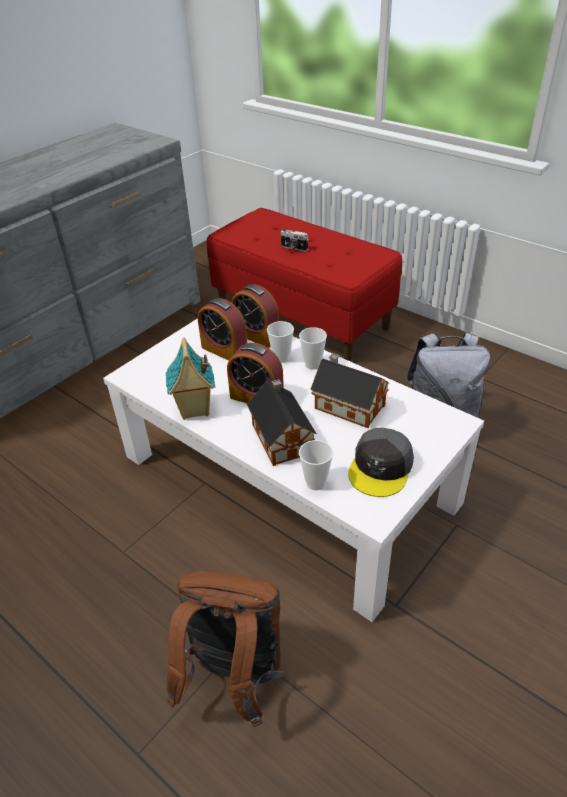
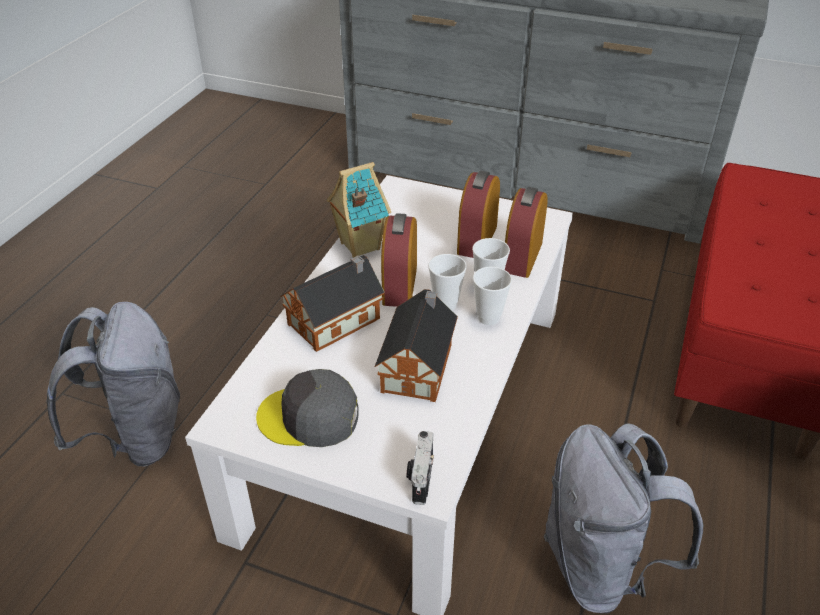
camera: 70 degrees right, 0 degrees up
brown backpack [167,571,284,727] -> grey backpack [47,302,180,466]
camera [280,229,309,252] -> camera moved to [407,431,434,505]
cup [299,440,333,490] -> cup moved to [428,254,467,310]

